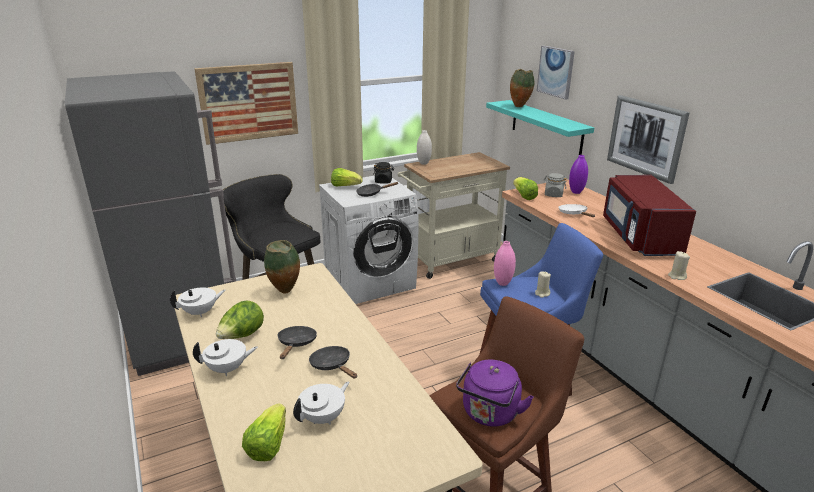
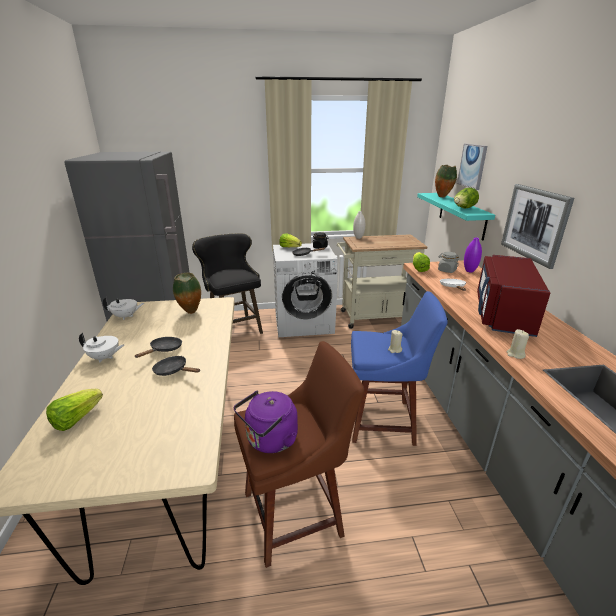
camera: 20 degrees right, 0 degrees up
picture [194,62,298,145] -> none
lettuce [216,301,264,339] -> lettuce moved to [454,188,479,208]
white teapot [293,382,350,424] -> none
black frying pan [309,346,357,379] -> black frying pan turned 45 degrees counterclockwise [152,356,200,376]
pink vase [494,241,516,286] -> none

